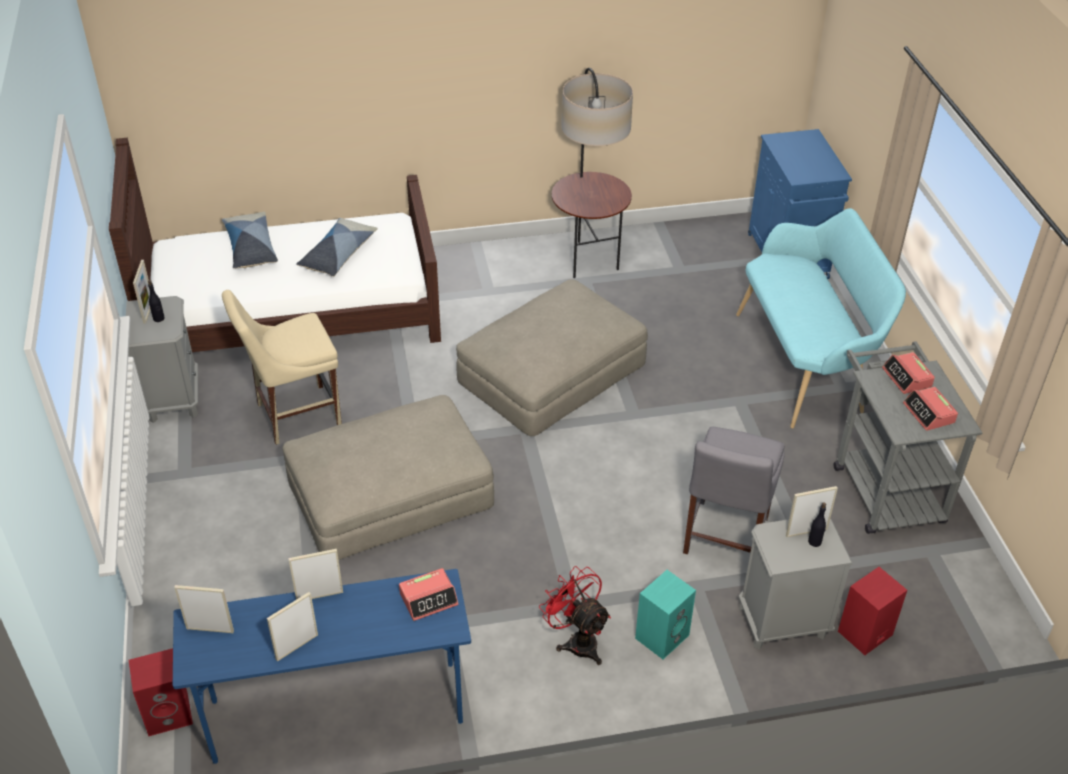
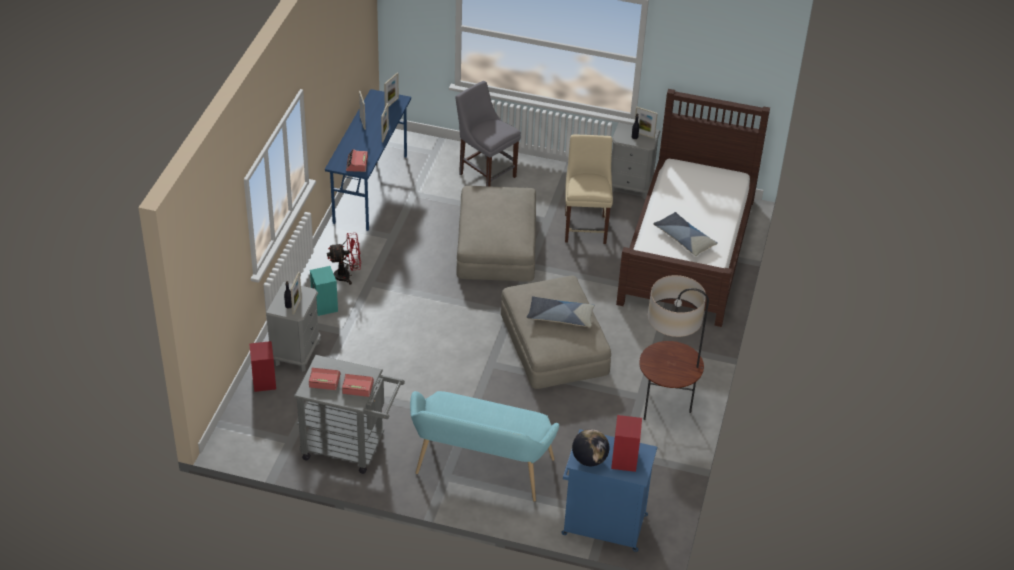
camera: 115 degrees right, 0 degrees up
red speaker [129,648,193,736] -> red speaker moved to [611,415,642,472]
pillow [222,212,278,269] -> pillow moved to [526,296,595,327]
grey chair [683,427,785,554] -> grey chair moved to [455,81,521,186]
none -> globe [572,429,609,466]

